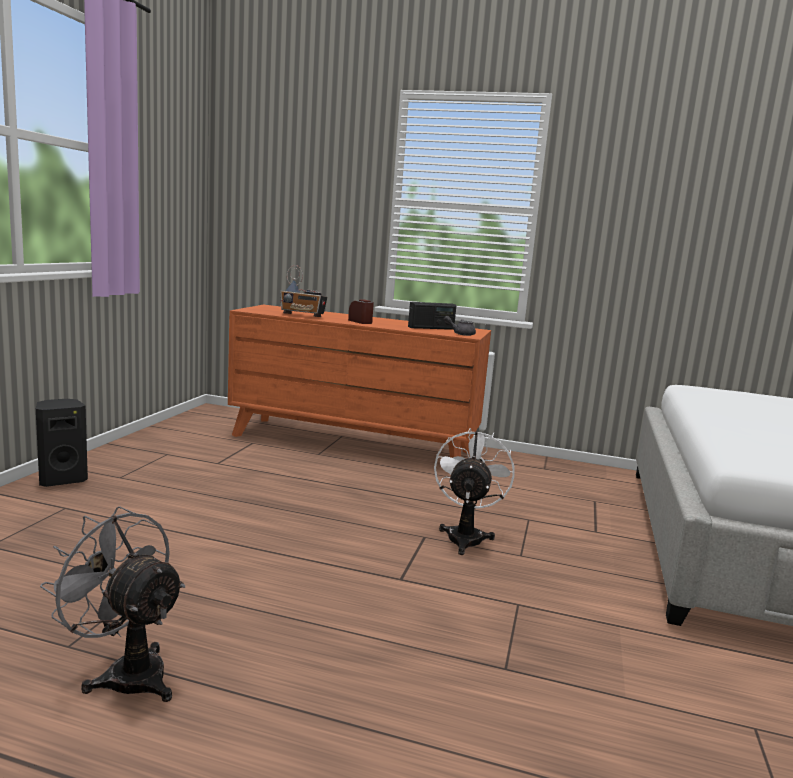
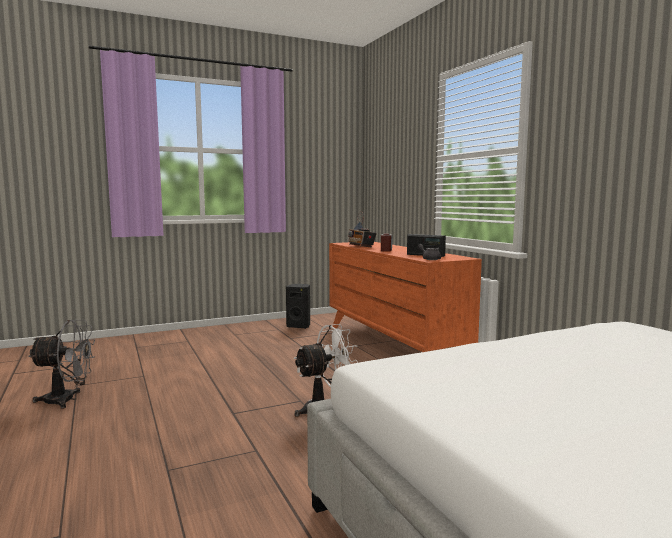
camera: 50 degrees right, 5 degrees down
black speaker [36,399,88,487] -> black speaker moved to [286,284,310,329]
grey fan [40,506,185,702] -> grey fan turned 90 degrees clockwise [28,320,95,409]

